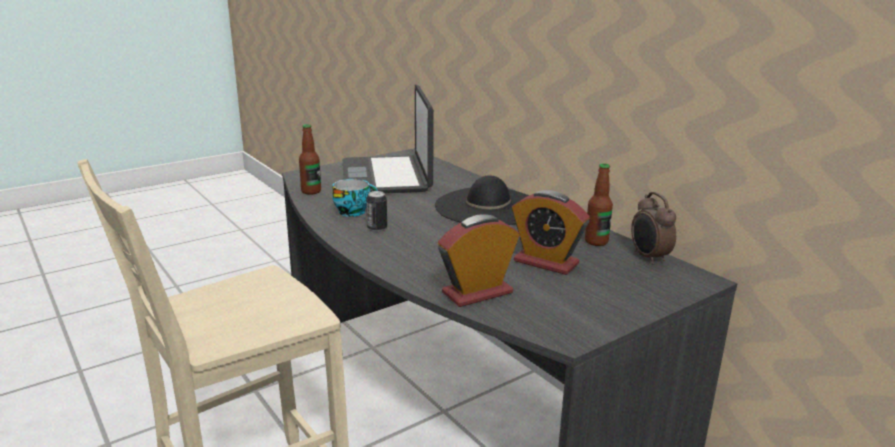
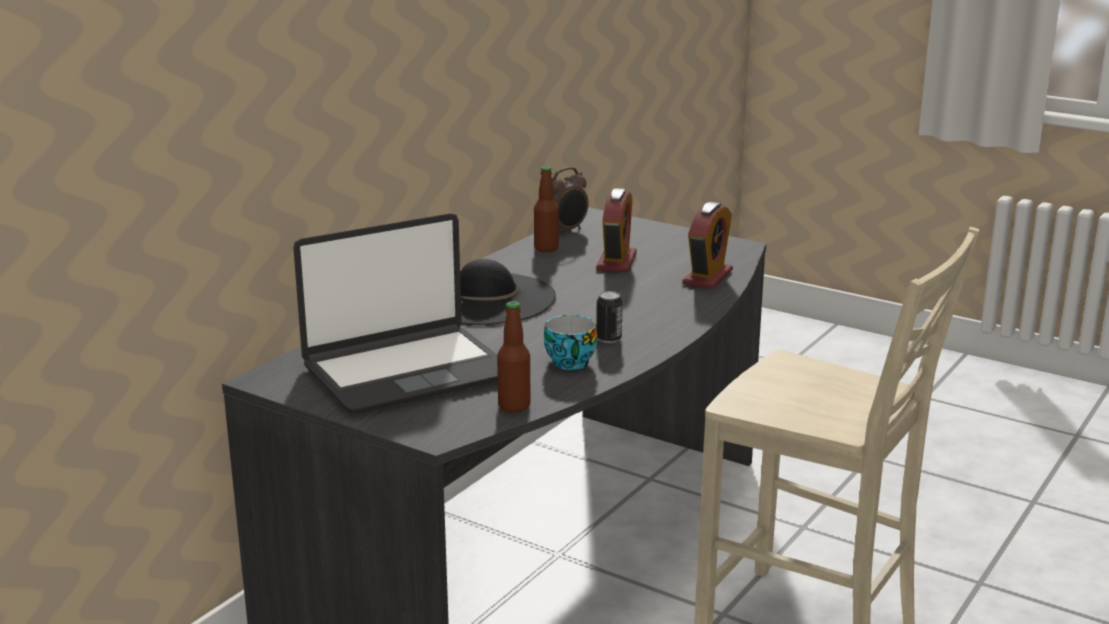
camera: 110 degrees left, 0 degrees up
alarm clock [438,214,520,307] -> alarm clock turned 105 degrees counterclockwise [683,202,733,289]

